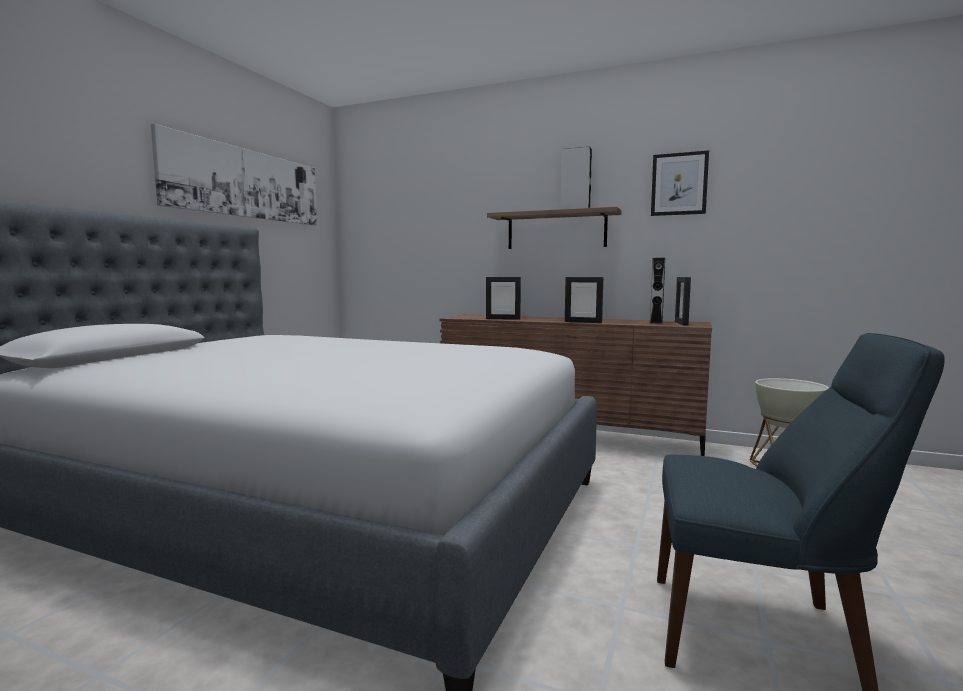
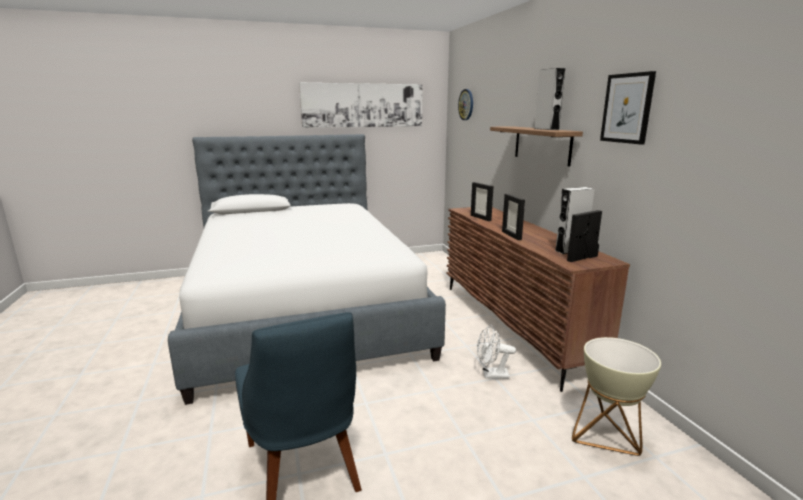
camera: 50 degrees right, 10 degrees up
none -> wall clock [458,89,473,120]
none -> white fan [477,325,516,379]

